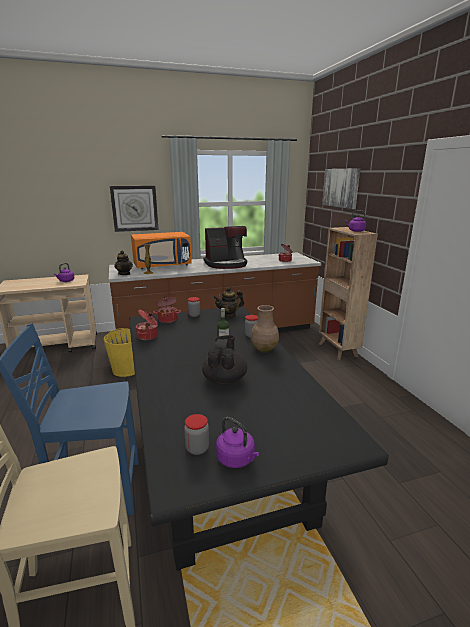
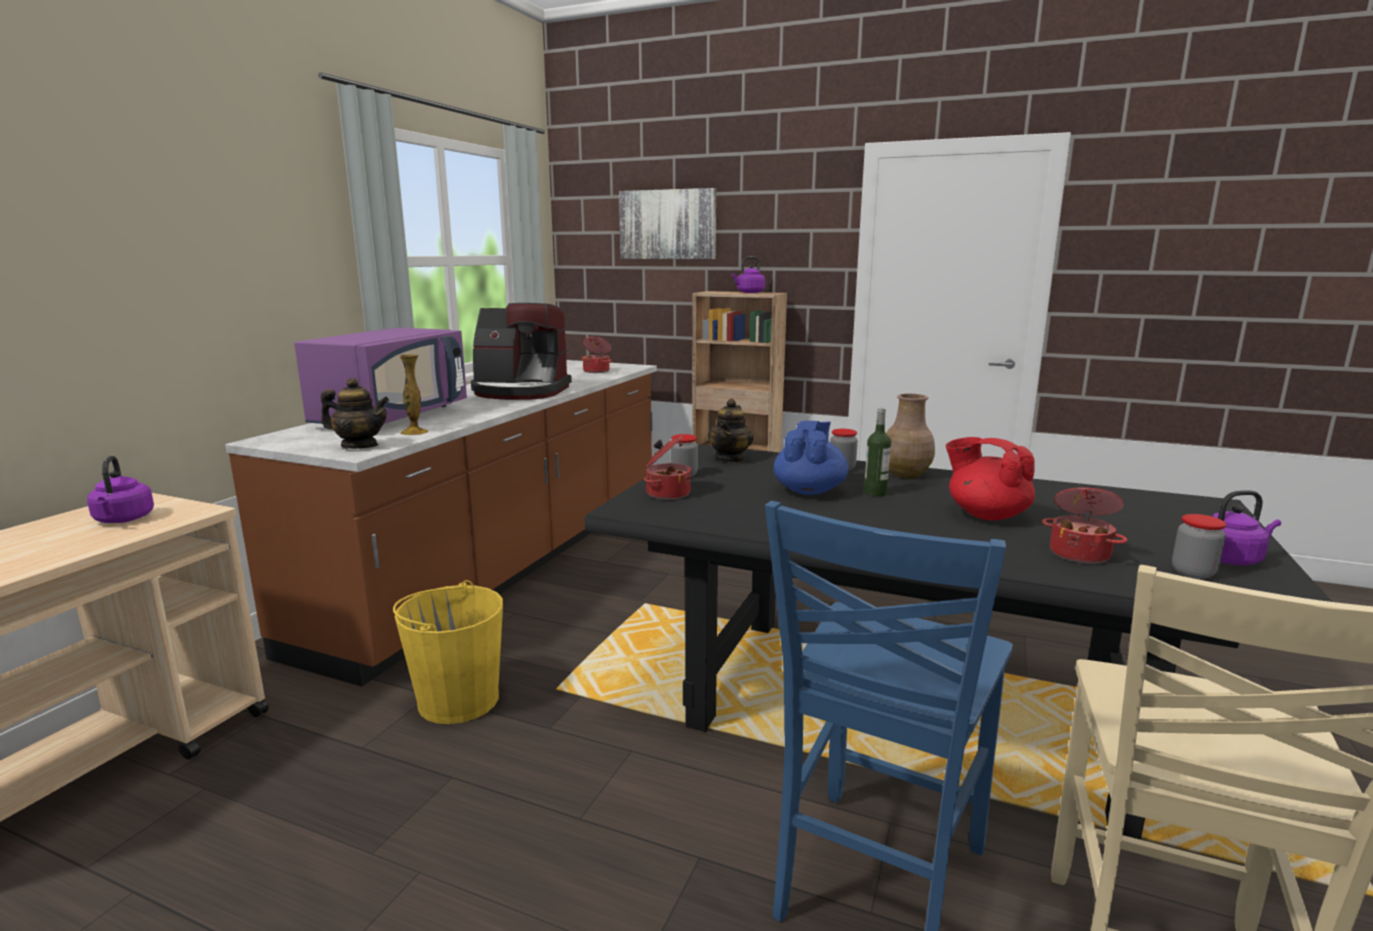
camera: 50 degrees left, 5 degrees down
wall clock [110,186,159,232] -> none
orange microwave [131,232,192,269] -> purple microwave [294,328,467,428]
cooking pot [135,310,158,340] -> cooking pot moved to [1042,486,1127,564]
black teapot [202,335,247,385] -> red teapot [945,437,1035,520]
coffee machine [203,226,247,269] -> coffee machine turned 75 degrees clockwise [471,303,572,400]
none -> blue teapot [774,421,849,495]

